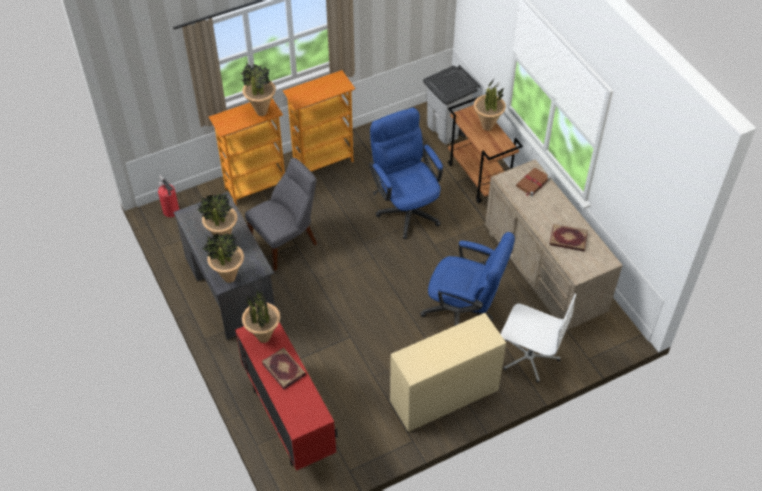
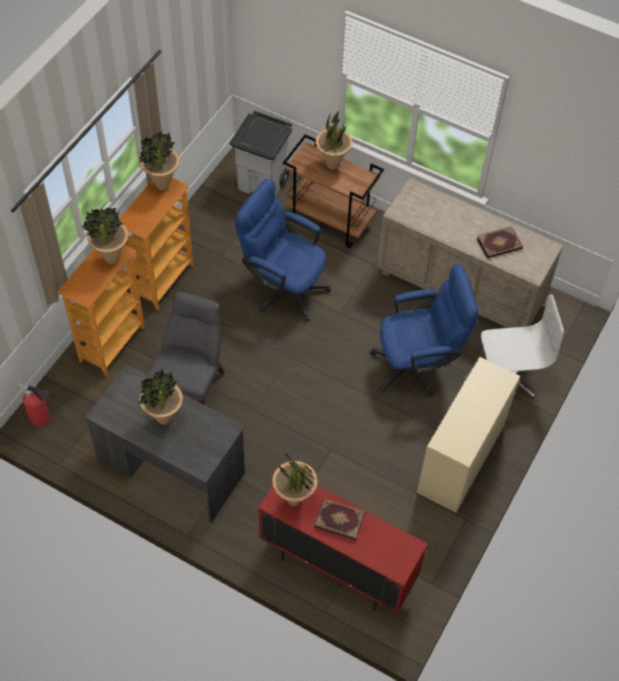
camera: 35 degrees left, 5 degrees up
potted plant [202,233,244,283] -> potted plant moved to [139,131,180,190]
brown book [516,168,550,196] -> none

